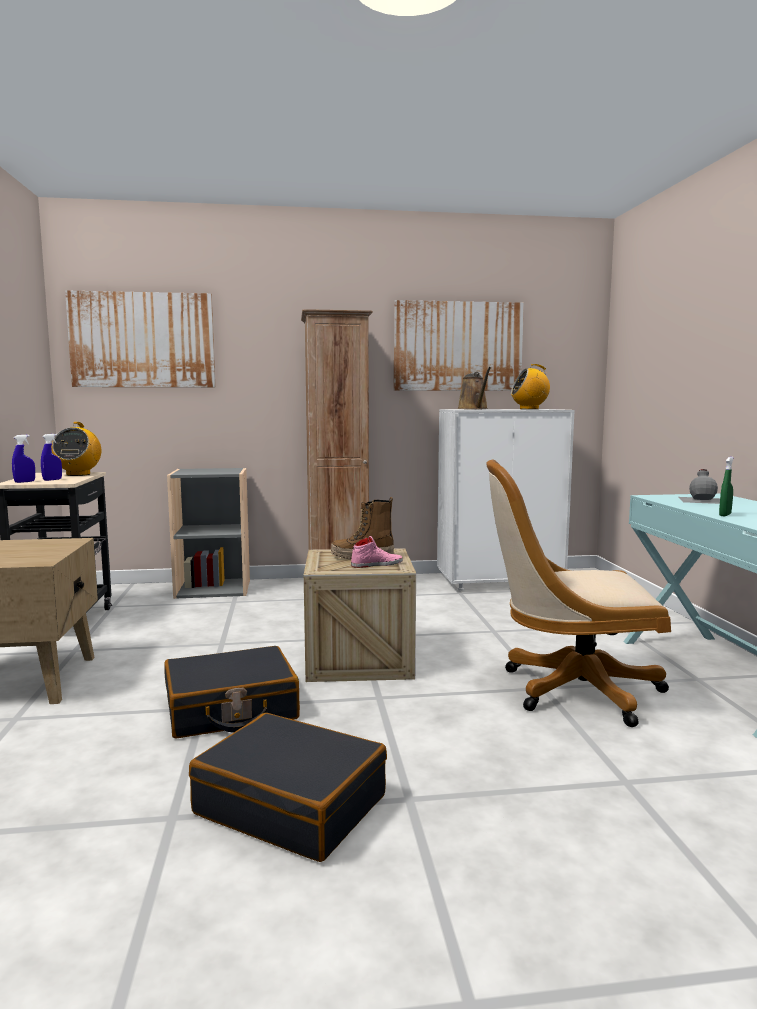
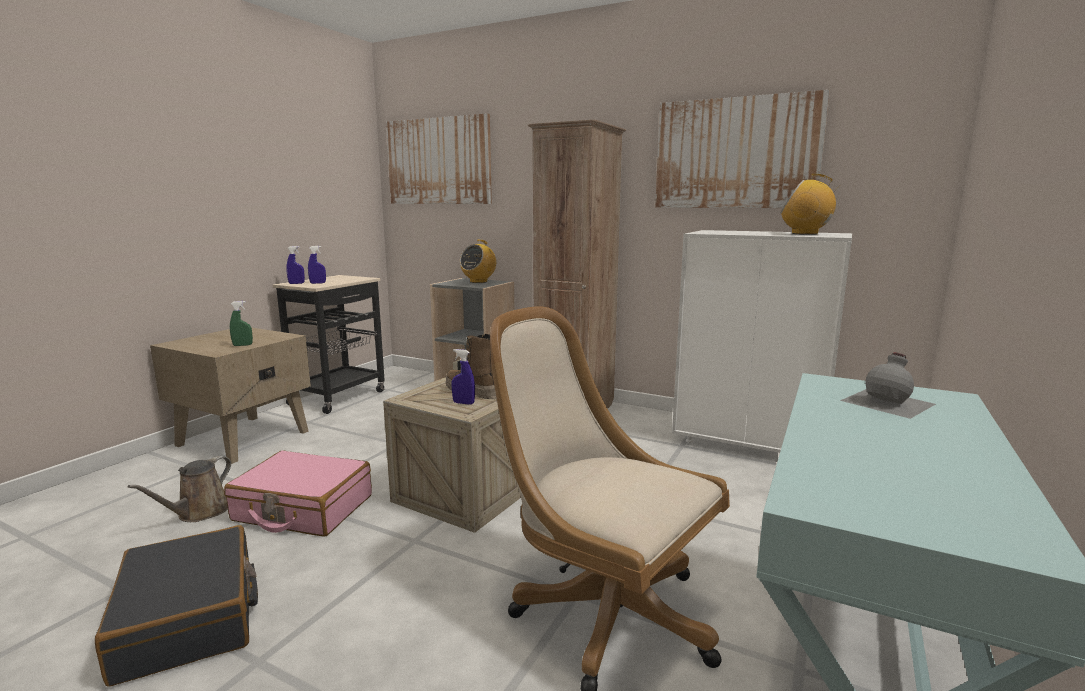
camera: 35 degrees right, 5 degrees up
radio [51,422,101,476] -> radio moved to [460,240,496,283]
black suitcase [164,646,300,738] -> pink suitcase [224,450,372,537]
pink shoe [351,536,403,568] -> blue spray bottle [451,349,475,405]
brown watering can [457,367,491,409] -> brown watering can moved to [128,456,231,522]
green spray bottle [719,457,733,517] -> green spray bottle moved to [230,301,253,346]

